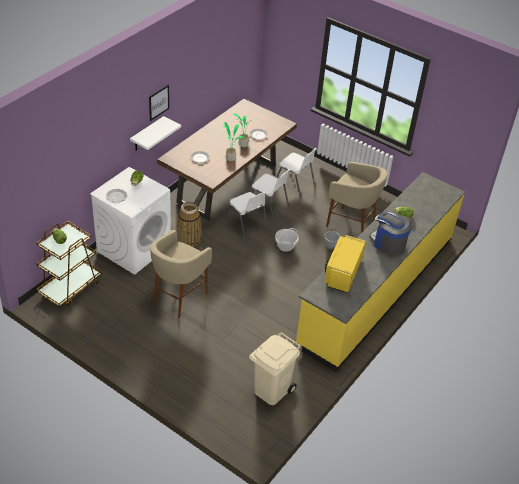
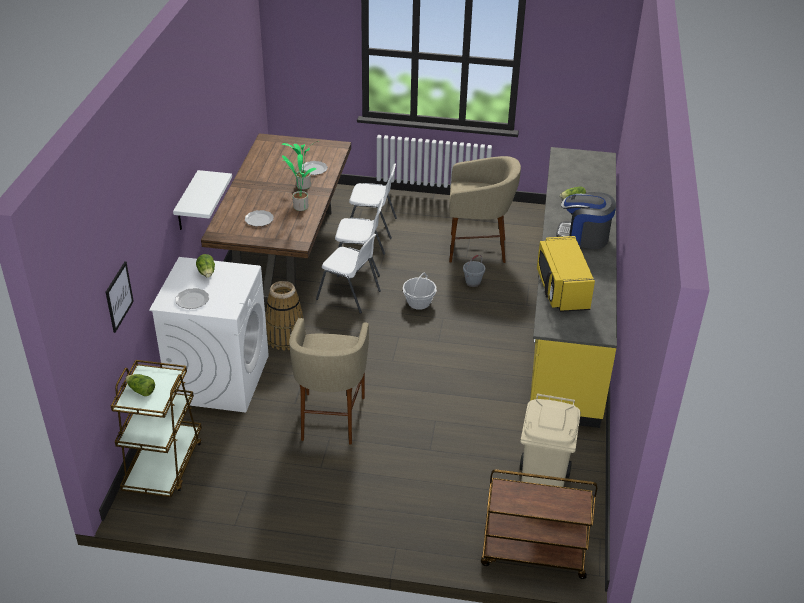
camera: 25 degrees left, 5 degrees down
picture [149,85,169,121] -> picture moved to [106,261,134,333]
none -> brown cart [481,470,597,579]

